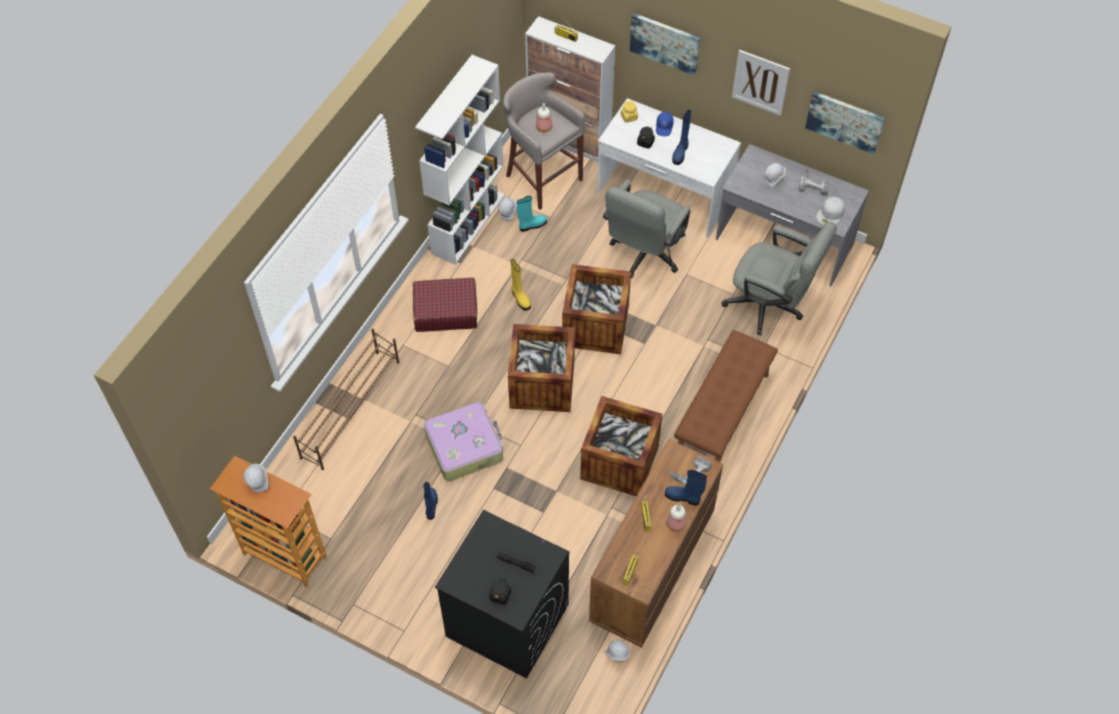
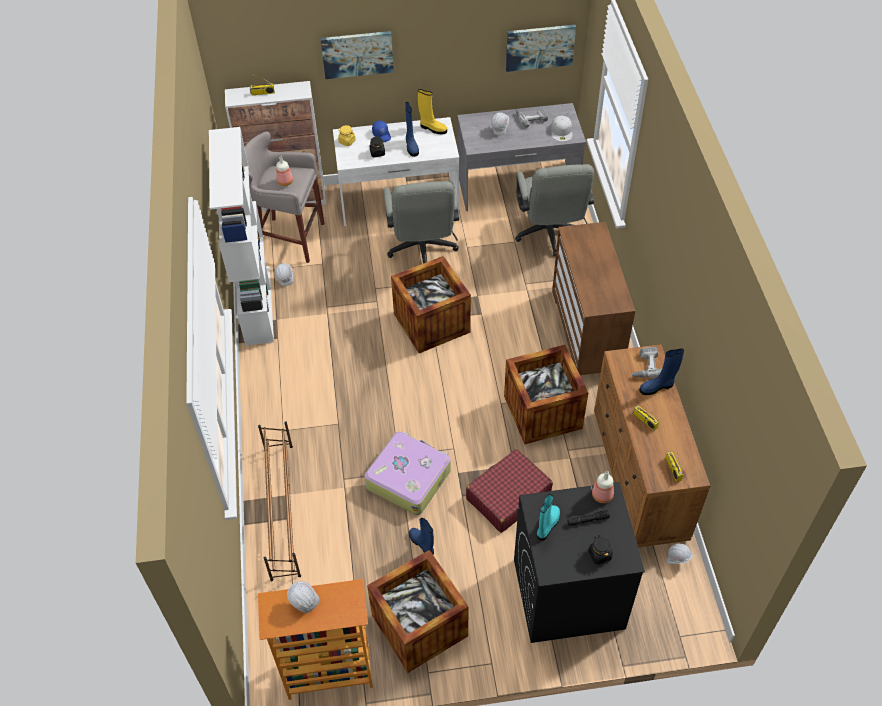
camera: 35 degrees left, 5 degrees down
red suitcase [413,277,477,332] -> red suitcase moved to [466,449,553,533]
crate [508,324,575,412] -> crate moved to [367,550,469,673]
yellow boot [511,259,531,311] -> yellow boot moved to [418,89,447,134]
turquoise boot [517,196,547,232] -> turquoise boot moved to [537,494,560,541]
bottle [666,503,687,532] -> bottle moved to [592,471,614,503]
brown bench [674,330,778,462] -> brown dresser [552,222,635,375]
grey office chair [721,221,837,335] -> grey office chair turned 90 degrees clockwise [515,164,594,257]
picture [732,50,790,116] -> none

